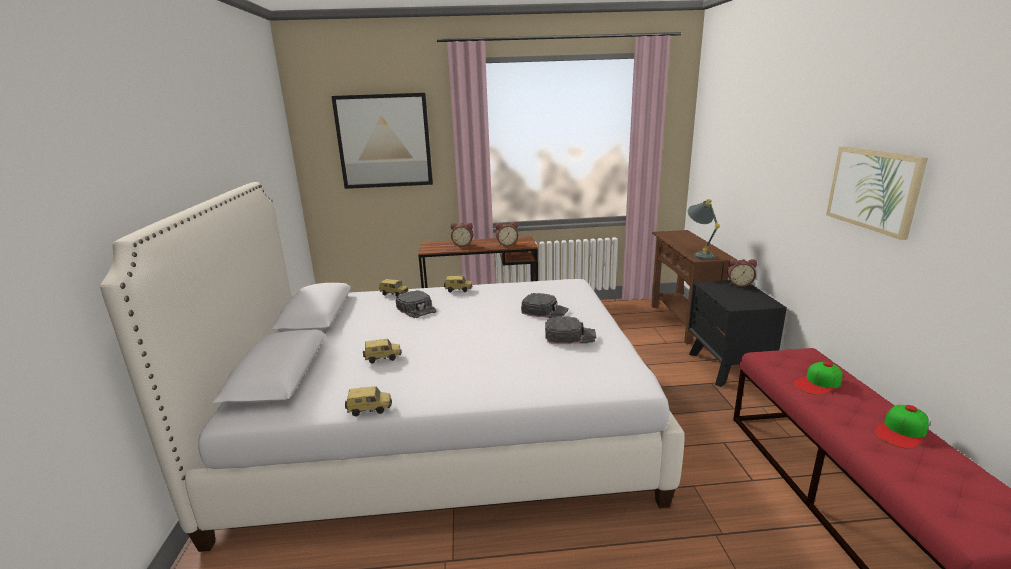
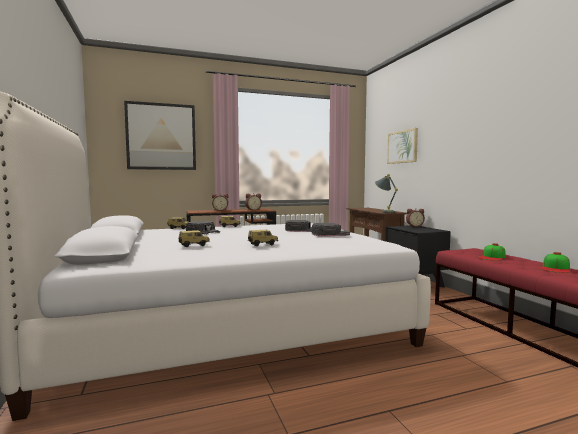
camera: 15 degrees left, 15 degrees down
toy car [345,386,392,416] -> toy car moved to [248,229,278,246]
picture [826,147,928,240] -> picture moved to [387,128,418,164]

